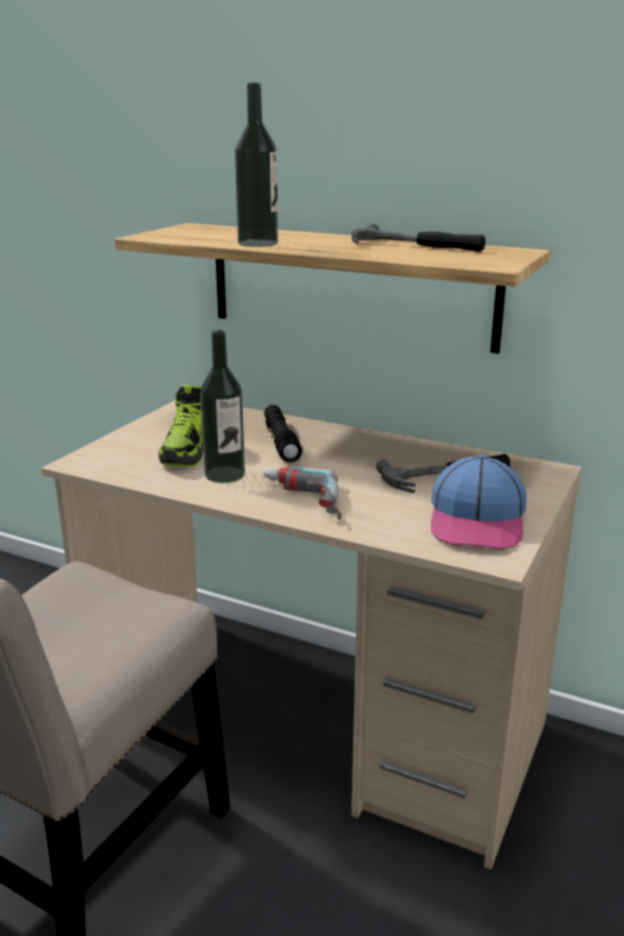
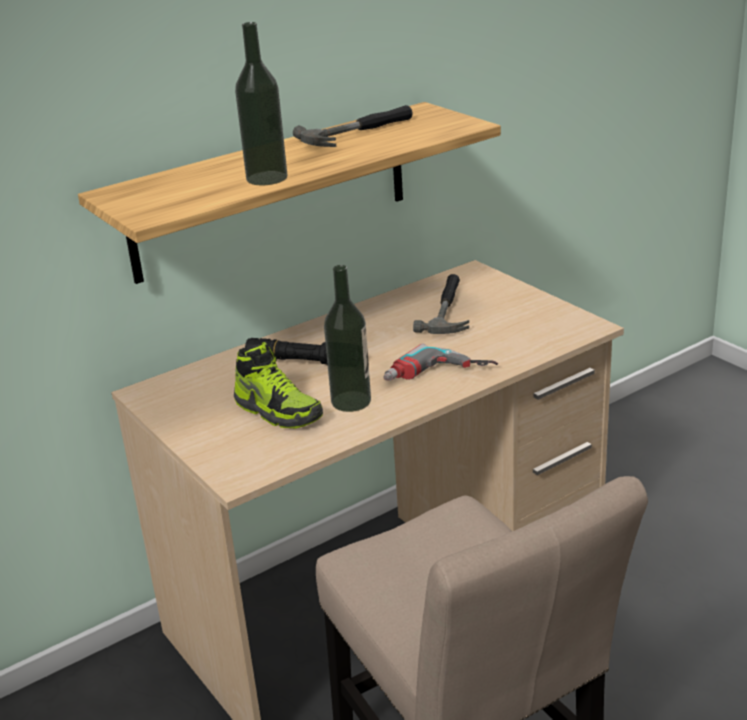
camera: 60 degrees left, 5 degrees up
cap [431,455,527,549] -> none

